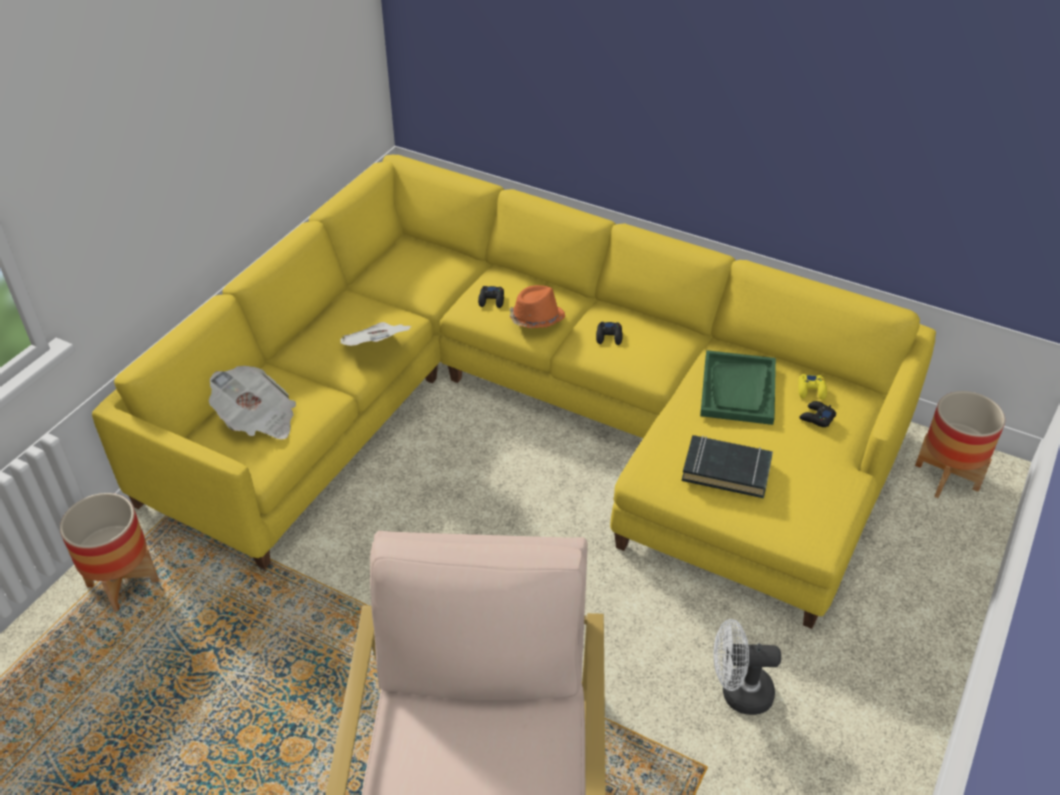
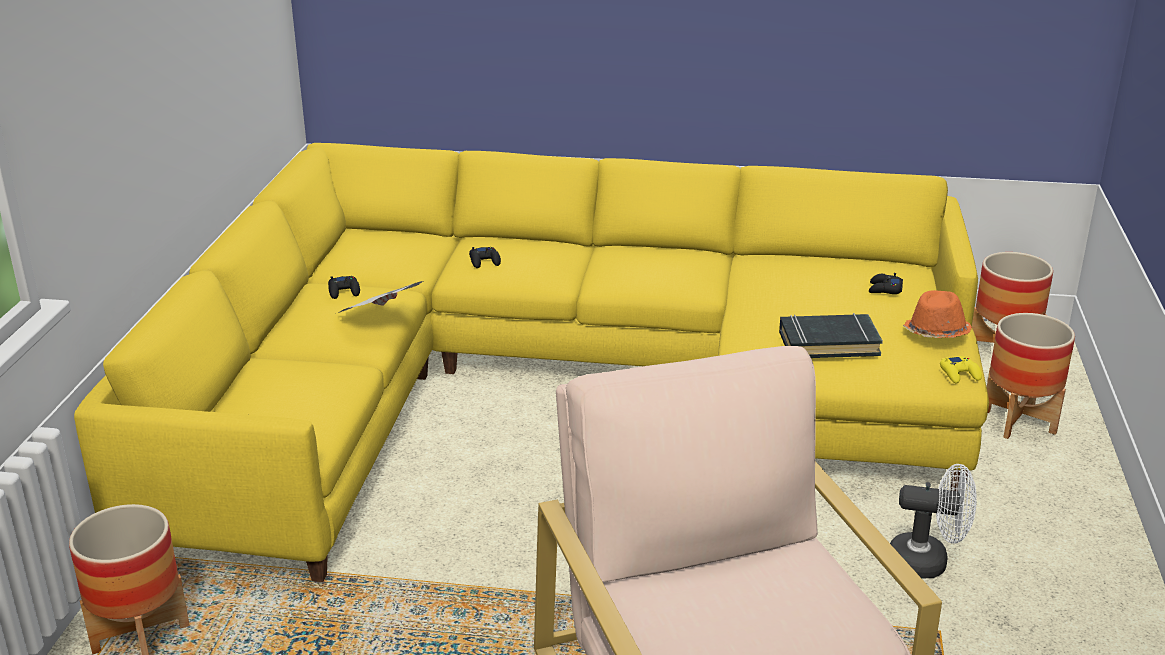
camera: 20 degrees left, 15 degrees down
newspaper [208,366,296,440] -> none
orange hat [510,285,565,328] -> orange hat moved to [903,290,972,338]
black game controller [596,322,623,345] -> black game controller moved to [328,276,360,299]
green tray [700,350,776,425] -> none
white fan [714,619,781,715] -> white fan turned 150 degrees counterclockwise [890,464,977,579]
yellow game controller [799,374,827,400] -> yellow game controller moved to [940,356,982,384]
none -> planter [987,313,1075,439]

